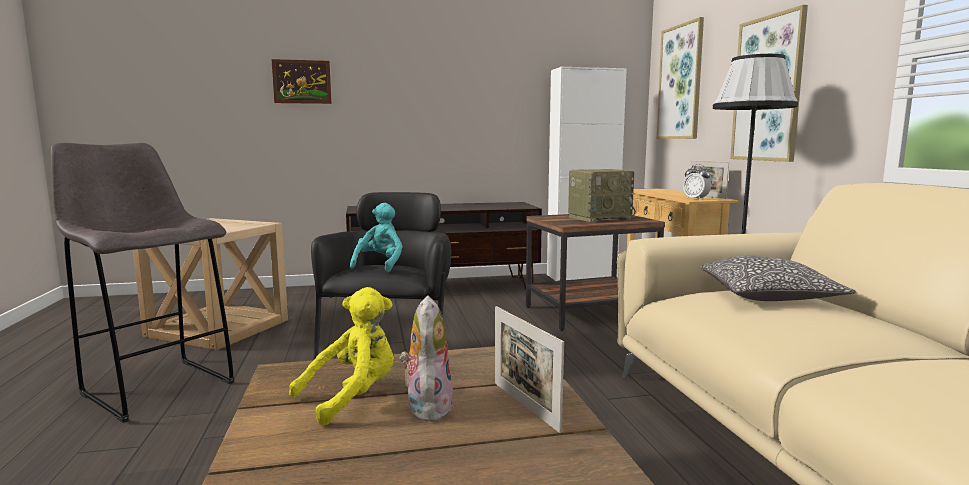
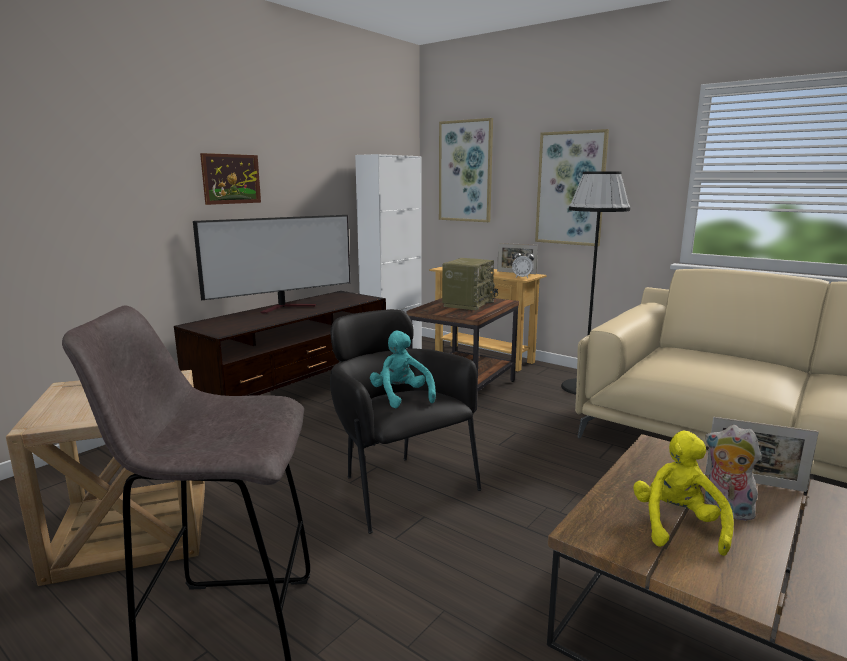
camera: 40 degrees left, 5 degrees up
picture [271,59,332,104] -> picture moved to [200,153,261,205]
pillow [701,256,856,301] -> none
none -> television [193,215,350,314]

